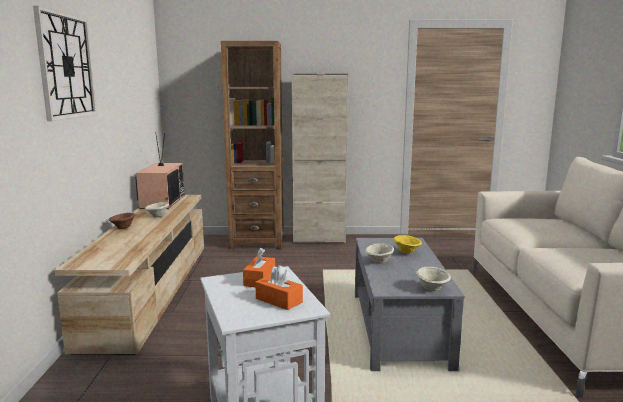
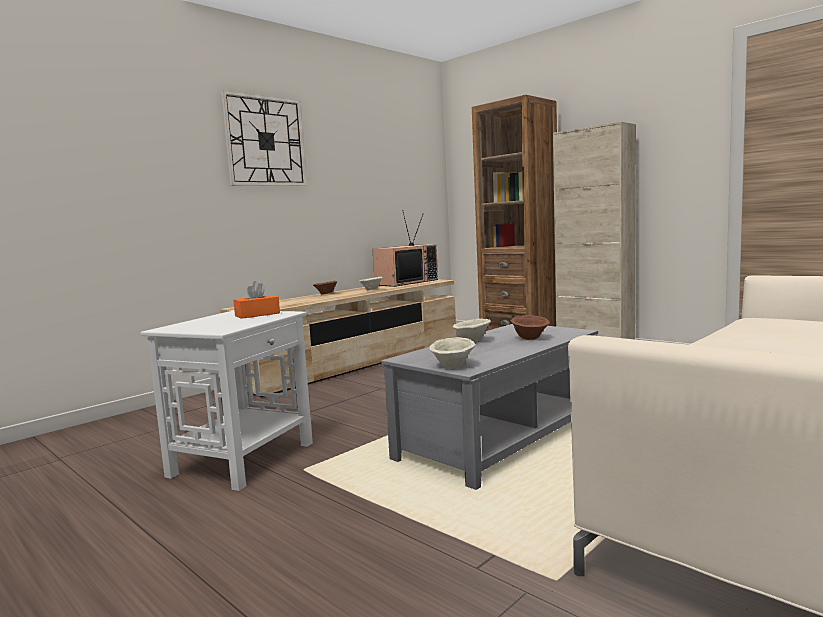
camera: 45 degrees right, 5 degrees down
orange tissue box [255,265,303,310] -> none
yellow bowl [393,235,422,254] -> brown bowl [510,315,550,340]

